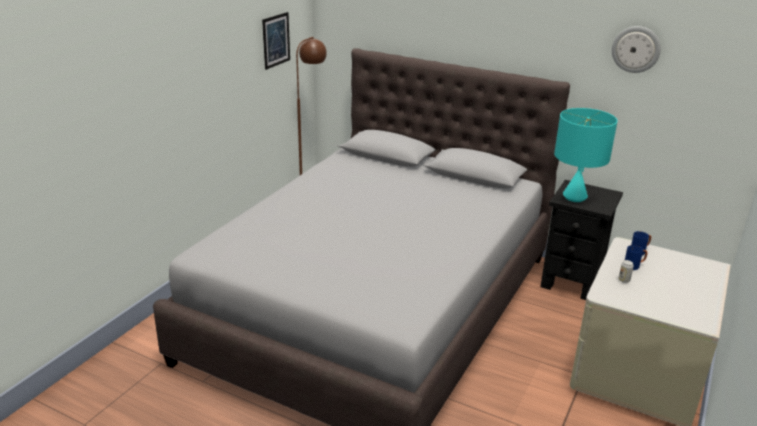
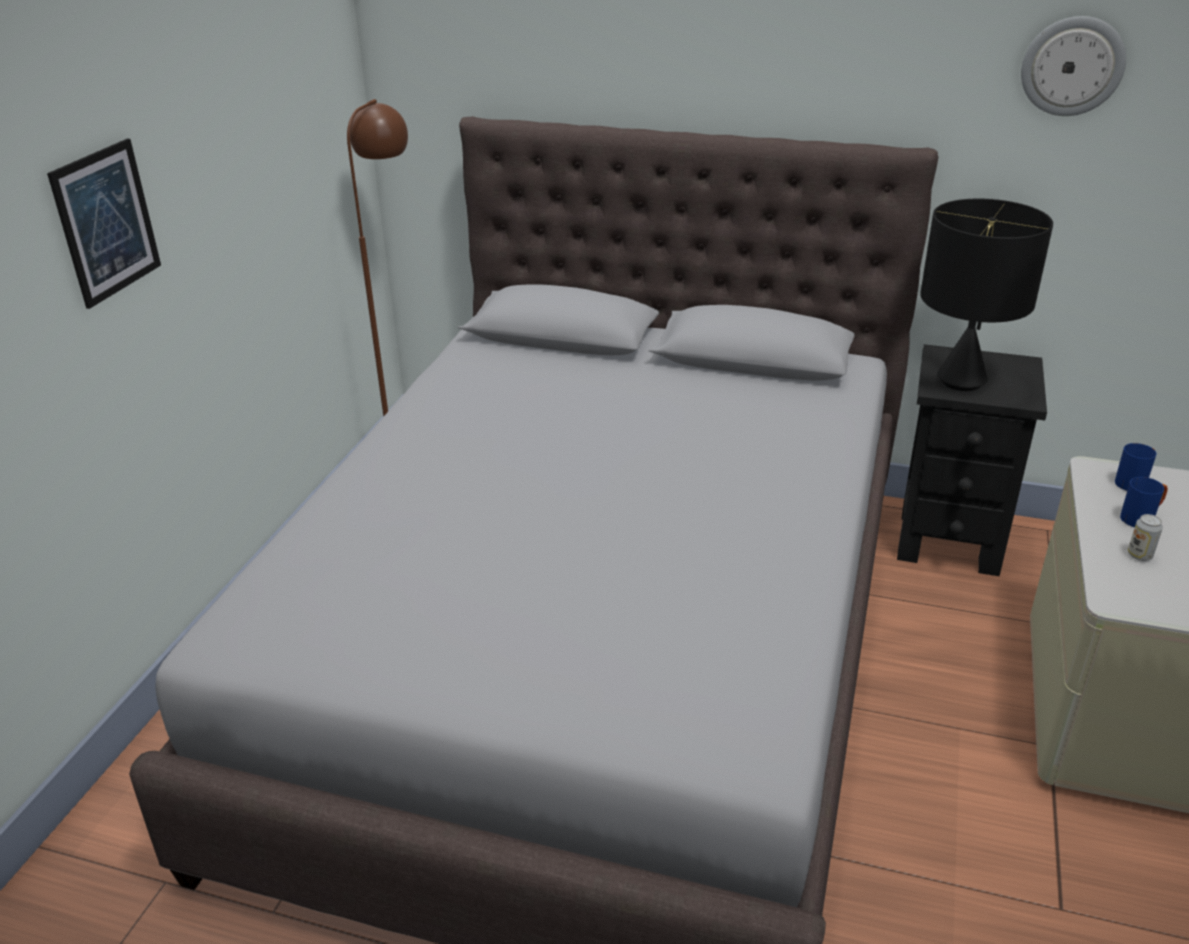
camera: 10 degrees left, 5 degrees up
picture [262,12,290,70] -> picture moved to [47,139,161,309]
turquoise table lamp [554,108,618,202] -> black table lamp [920,199,1053,391]

